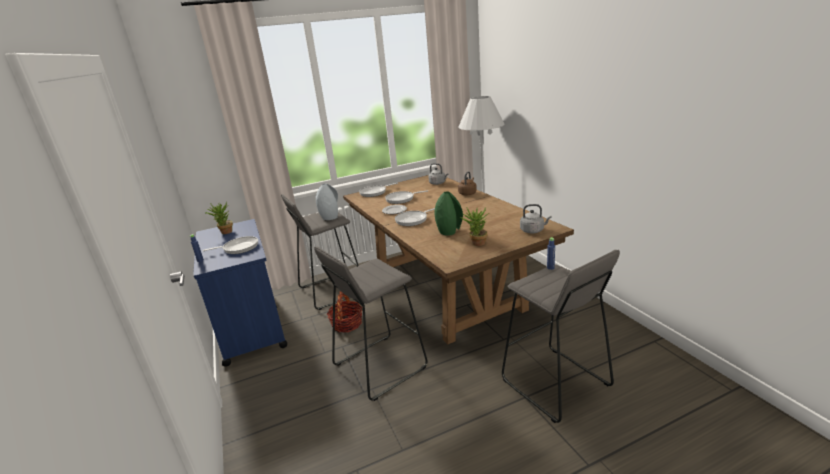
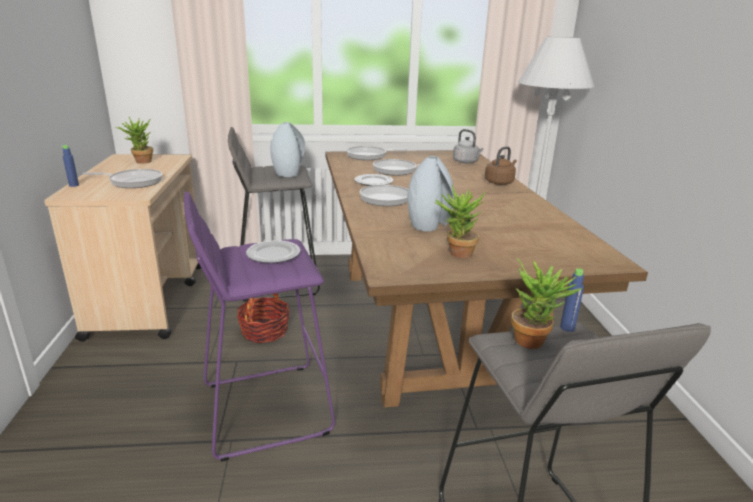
camera: 15 degrees right, 0 degrees up
blue cart [193,219,288,367] -> beige cart [44,154,201,342]
grey stool [314,246,427,401] -> purple stool [184,191,335,462]
green vase [434,191,463,236] -> grey vase [407,156,454,231]
grey kettle [520,204,552,233] -> none
none -> plate [246,240,300,263]
none -> potted plant [511,258,583,349]

